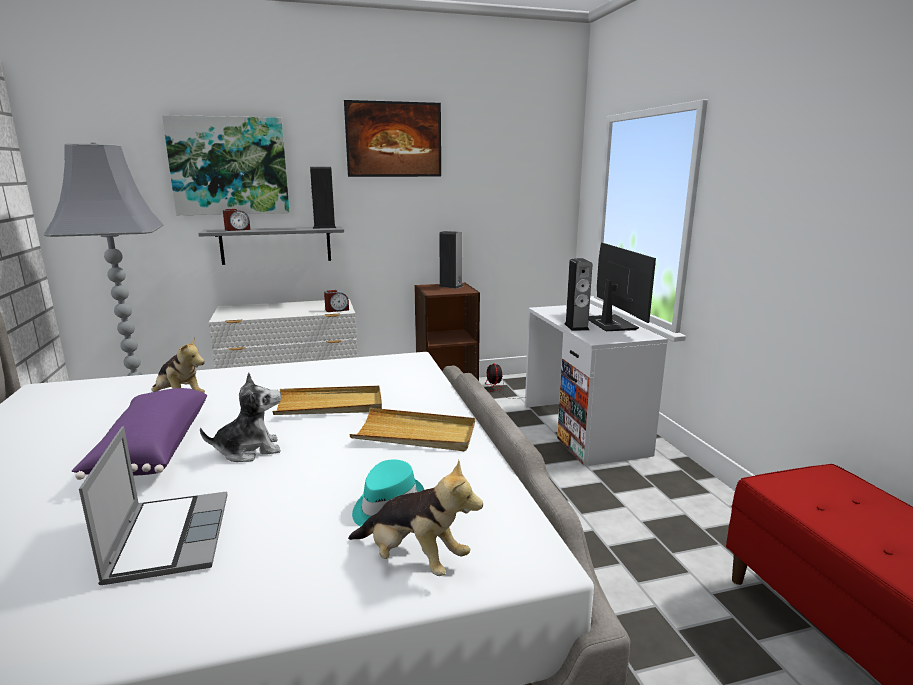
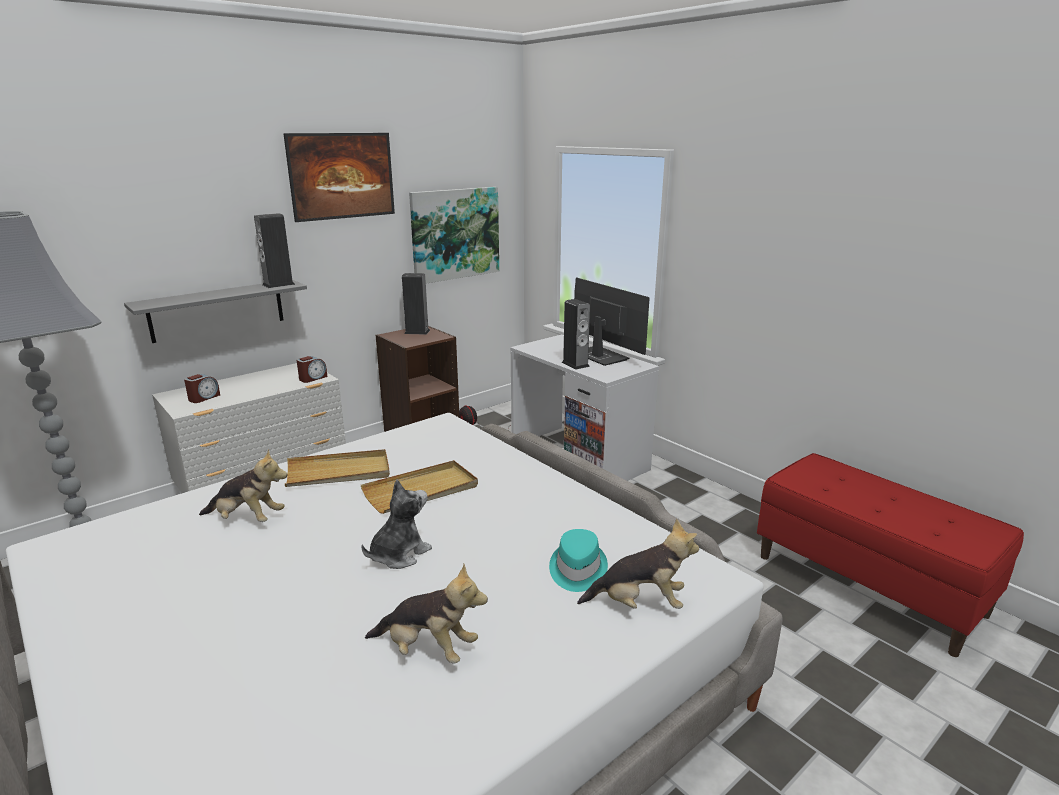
camera: 25 degrees left, 5 degrees up
purple pillow [72,388,207,480] -> none
laptop [79,426,228,585] -> plush toy [365,564,488,664]
picture [162,115,290,215] -> picture moved to [409,187,499,283]
alarm clock [223,209,250,231] -> alarm clock moved to [184,374,220,403]
beige tray [349,408,475,451] -> beige tray moved to [284,449,390,487]

